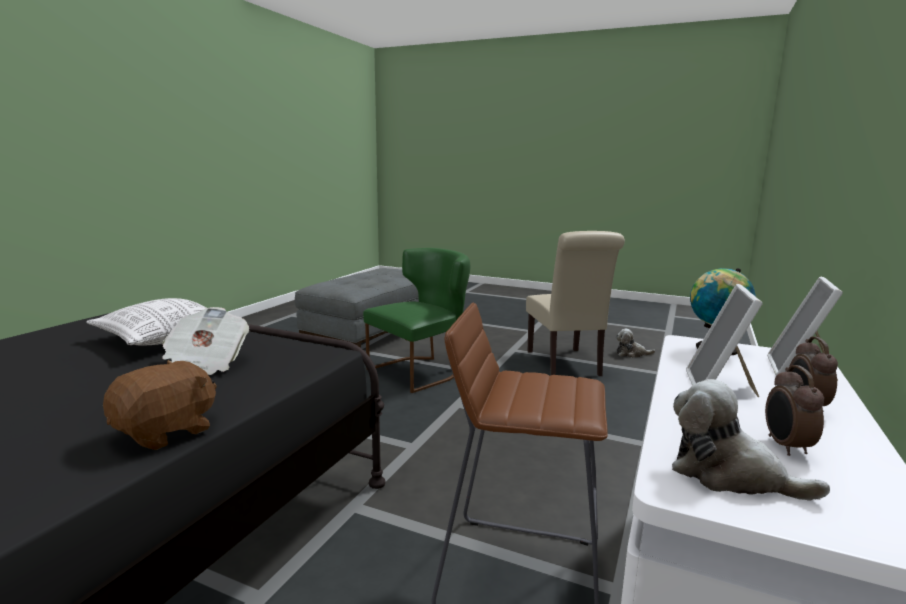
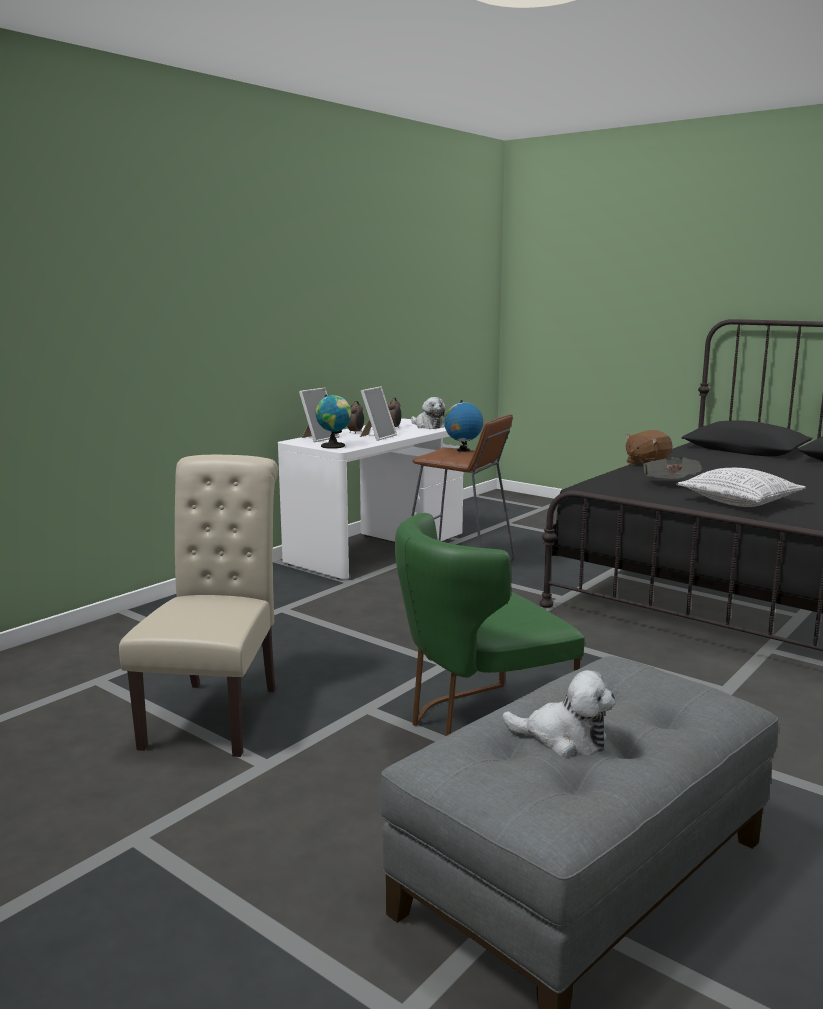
camera: 165 degrees left, 0 degrees up
plush toy [616,329,656,358] -> plush toy moved to [502,670,615,757]
none -> globe [444,400,483,452]

